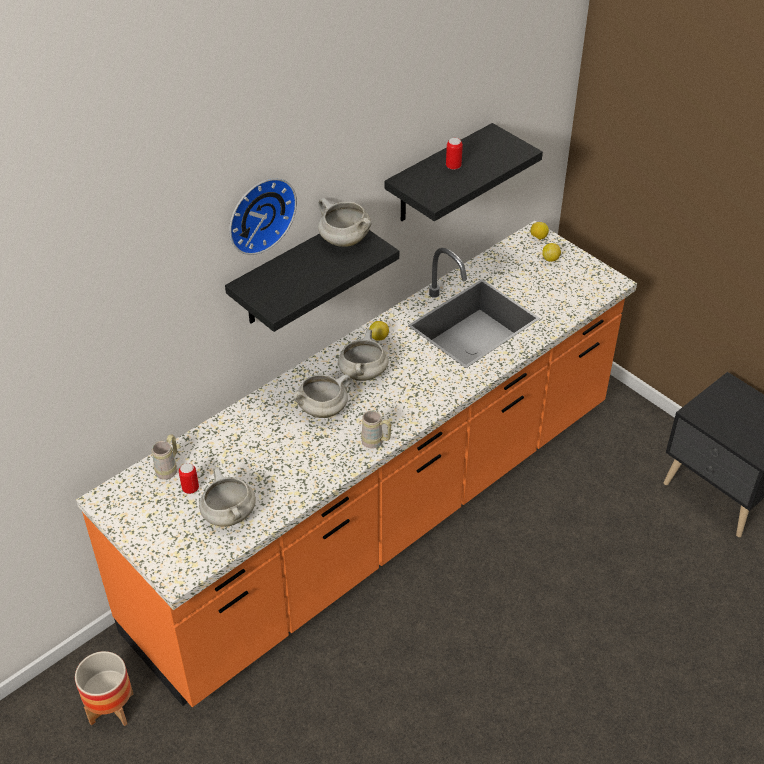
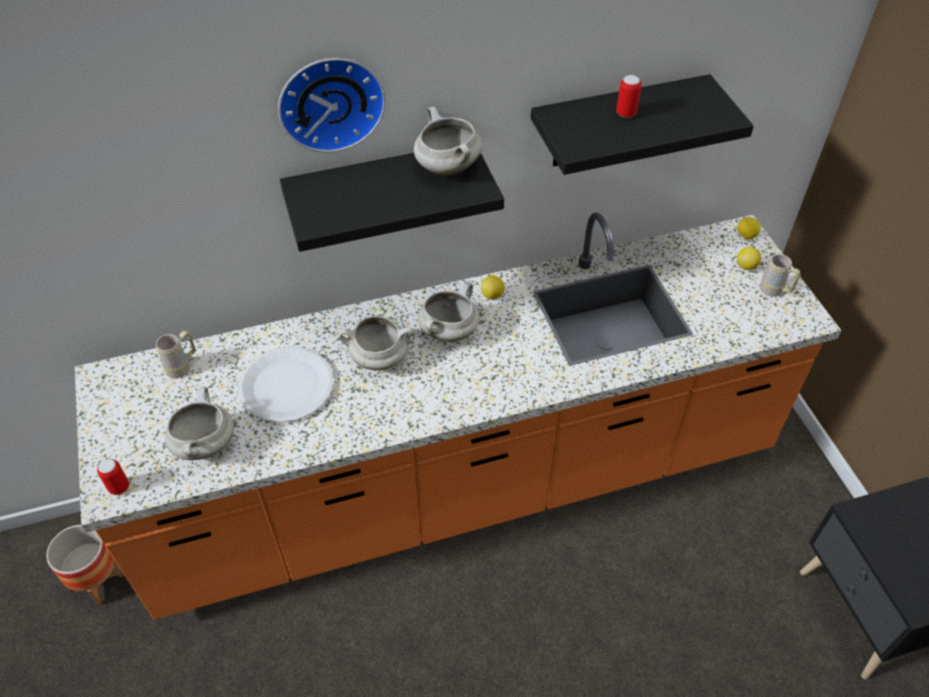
camera: 25 degrees right, 5 degrees up
can [179,463,199,494] -> can moved to [97,459,129,495]
beige mug [361,410,391,448] -> beige mug moved to [760,254,800,297]
none -> white plate [238,346,334,423]

